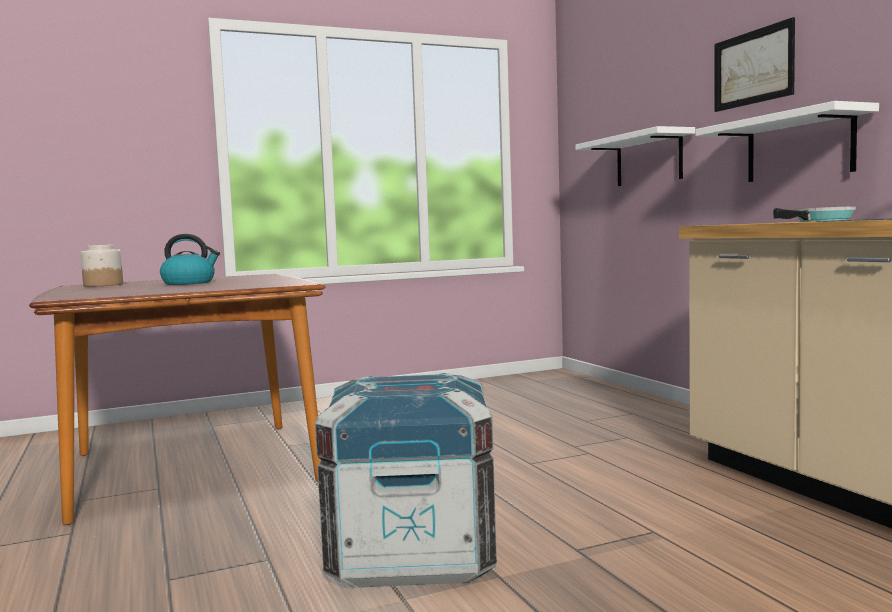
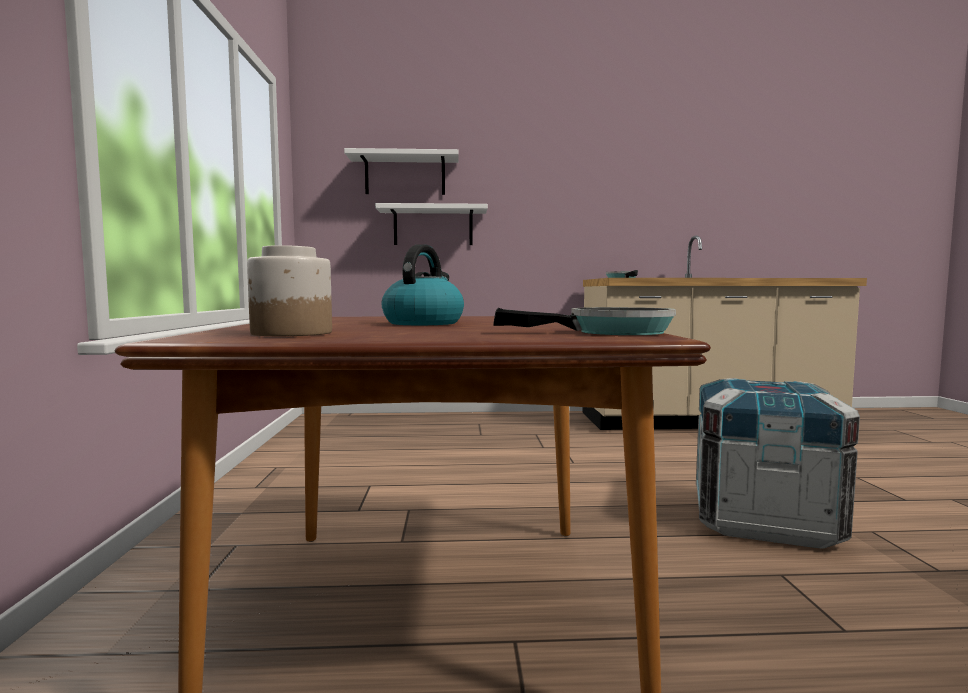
camera: 70 degrees left, 0 degrees up
white shelf [696,101,879,182] -> white shelf moved to [344,148,459,195]
picture [714,17,795,112] -> none
none -> frying pan [493,307,676,335]

